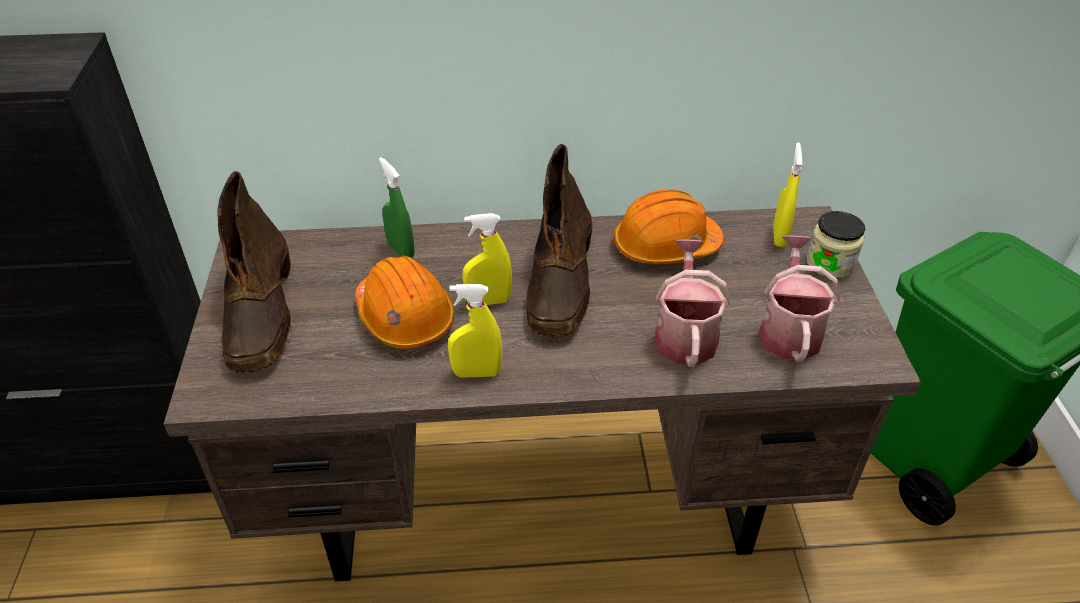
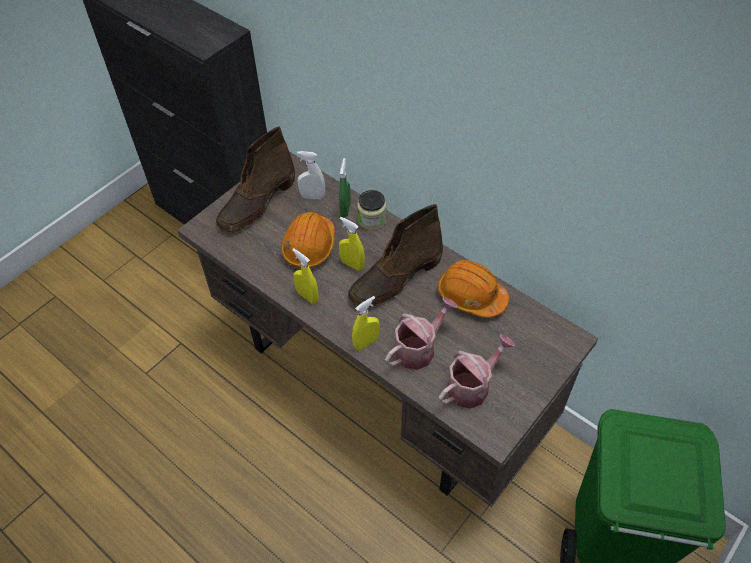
camera: 45 degrees right, 10 degrees up
yellow spray bottle [773,143,803,247] -> yellow spray bottle moved to [352,296,379,351]
jar [807,211,865,278] -> jar moved to [357,190,386,230]
none -> white spray bottle [297,151,325,199]

